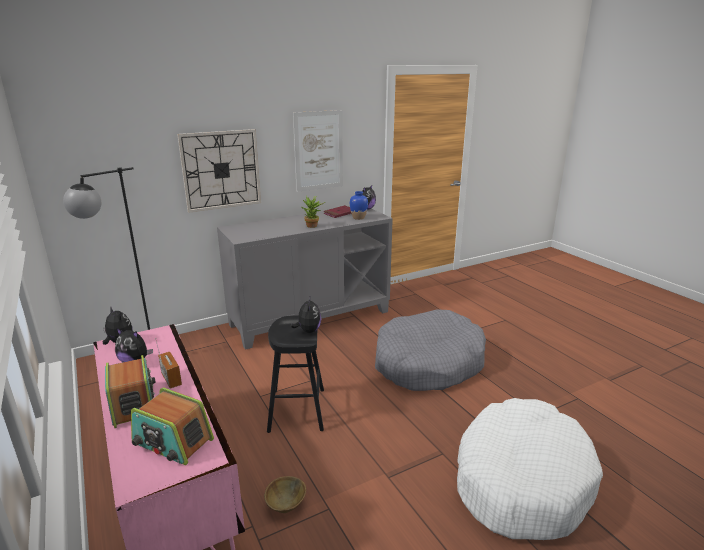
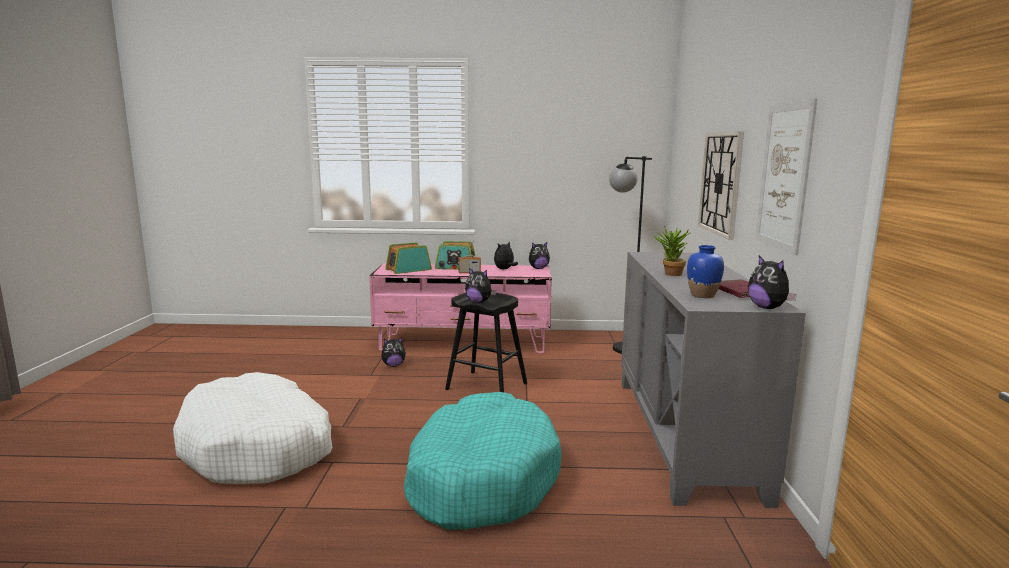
camera: 120 degrees right, 10 degrees down
brown bowl [264,476,306,513] -> plush toy [381,337,406,367]
grey dog bed [375,309,486,391] -> turquoise dog bed [404,392,562,530]

